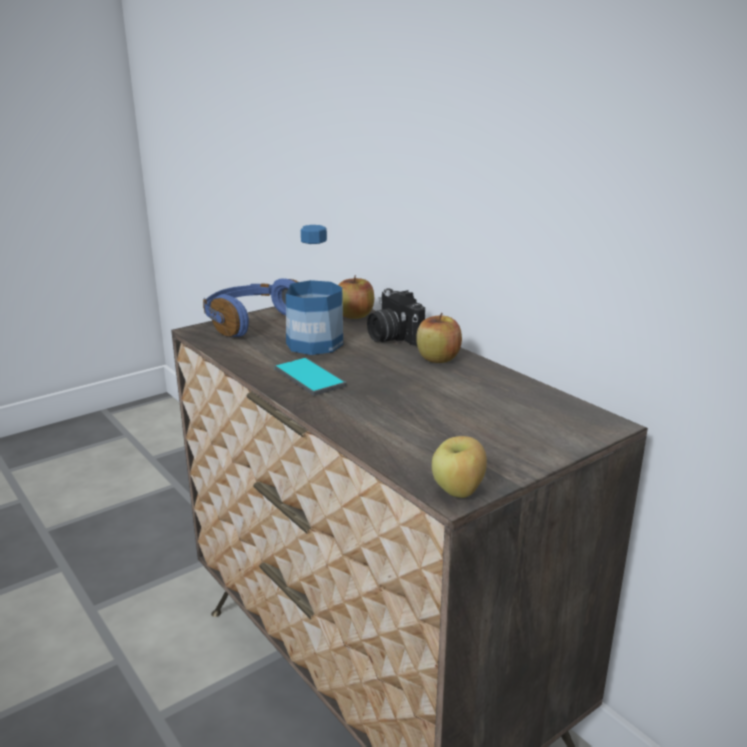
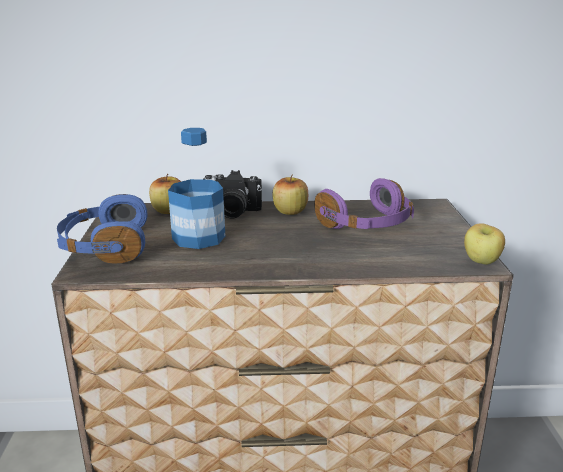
camera: 55 degrees left, 0 degrees up
phone [275,358,346,396] -> none
none -> purple headphones [314,178,414,229]

